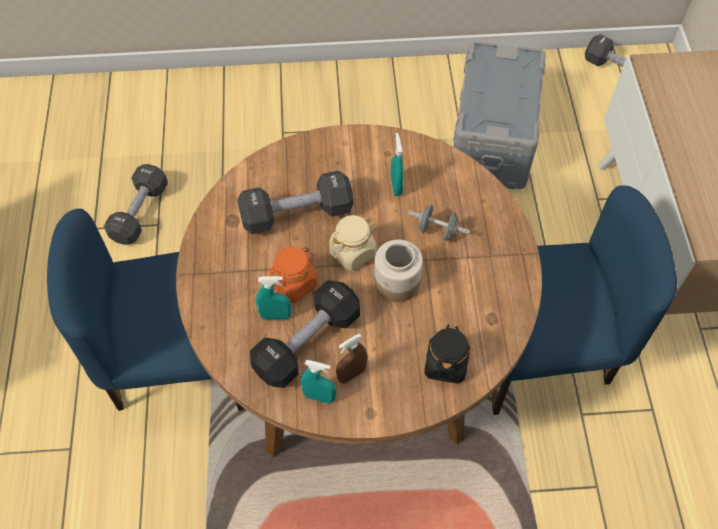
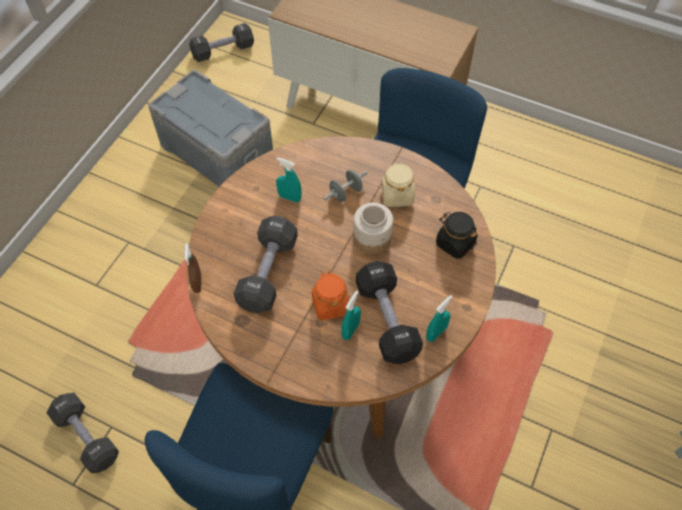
camera: 60 degrees left, 0 degrees up
beige jar [329,215,376,271] -> beige jar moved to [381,162,415,207]
brown spray bottle [336,333,367,384] -> brown spray bottle moved to [184,244,201,293]

